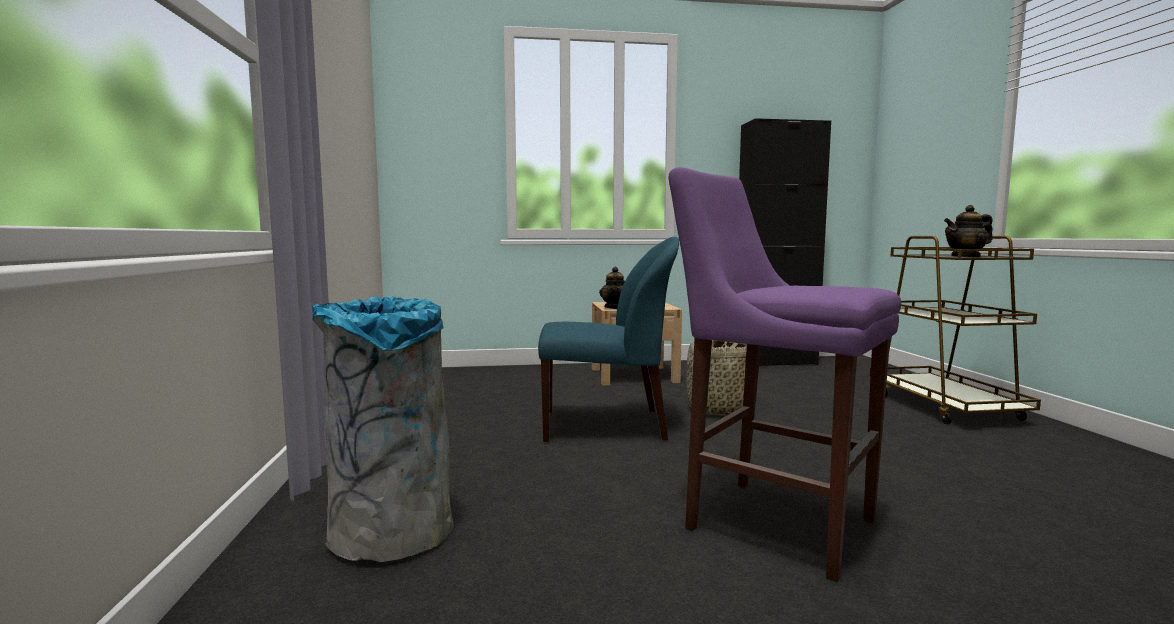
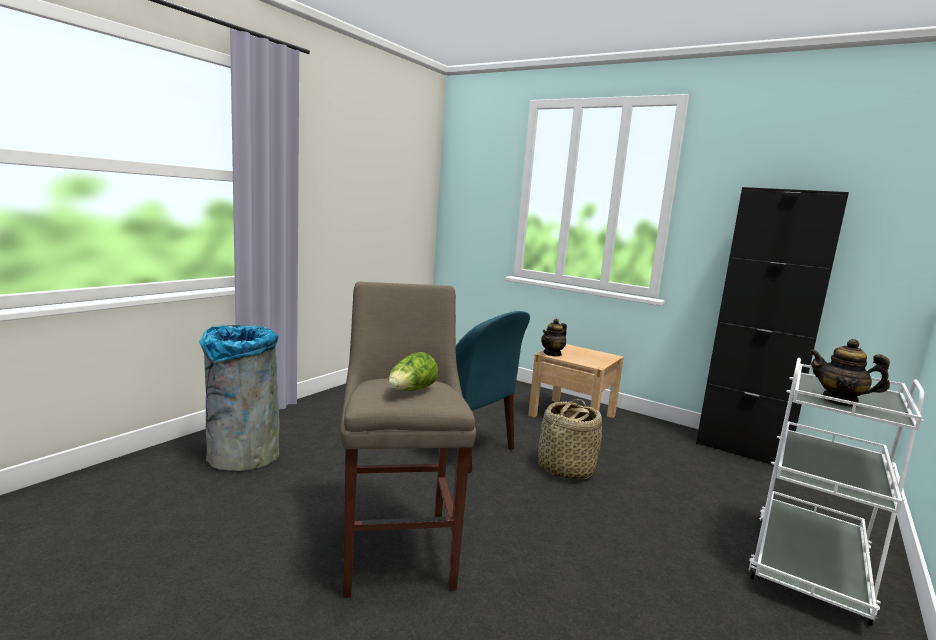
camera: 40 degrees right, 5 degrees up
purple stool [669,167,901,582] -> beige stool [340,282,476,598]
brown cart [870,236,1041,424] -> white cart [748,358,924,626]
none -> lettuce [388,352,438,391]

